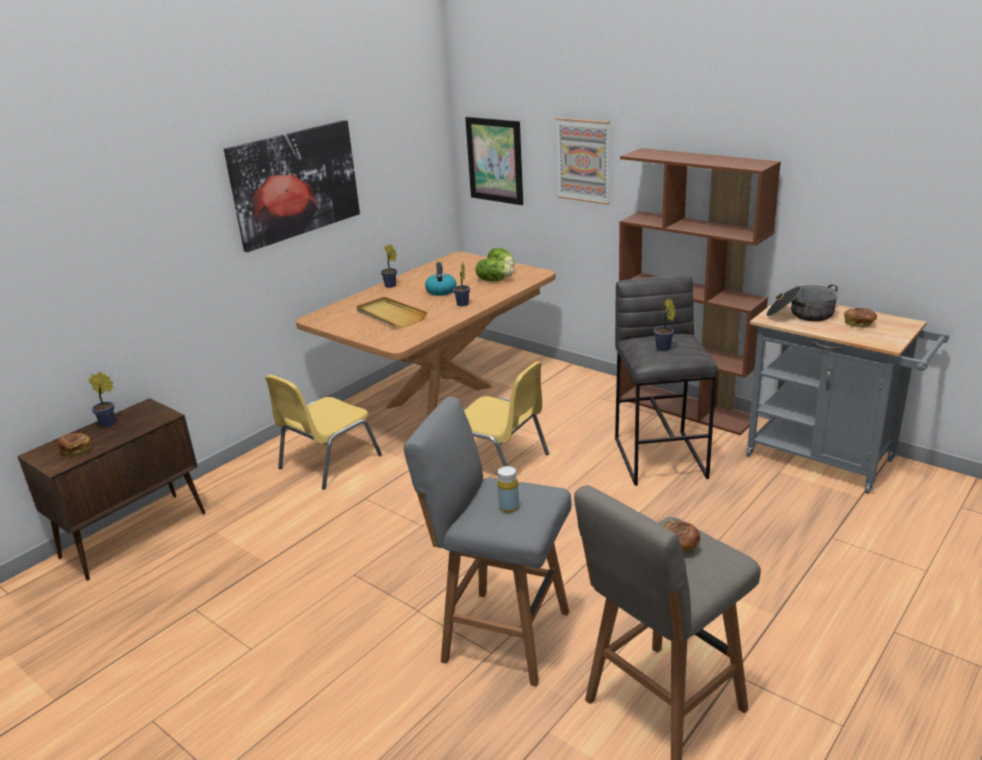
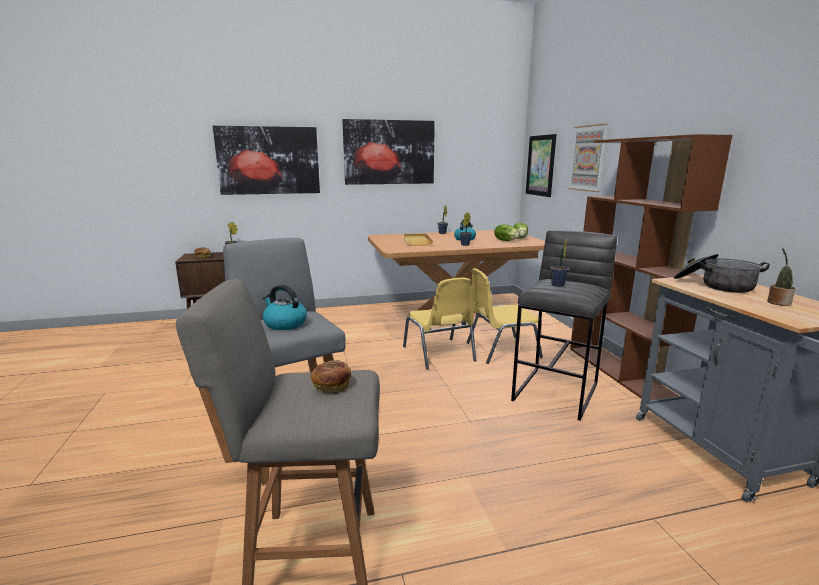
camera: 35 degrees right, 10 degrees down
yellow chair [265,375,382,490] -> yellow chair moved to [466,268,543,364]
yellow bottle [497,466,519,513] -> kettle [263,285,307,330]
bread [844,308,877,328] -> potted plant [767,248,796,306]
none -> picture [213,126,320,195]

